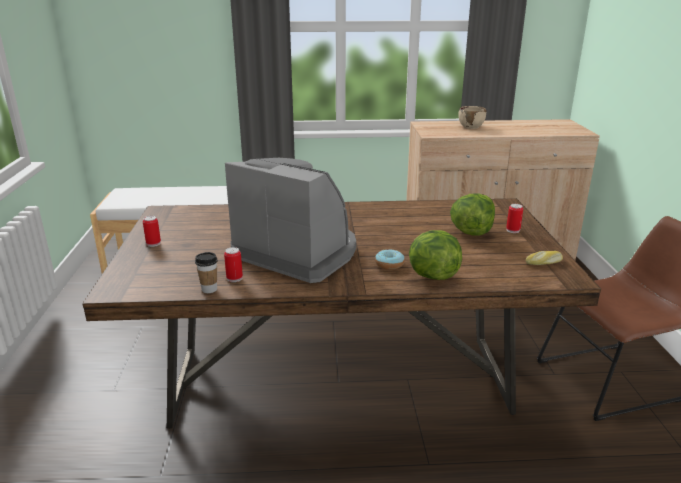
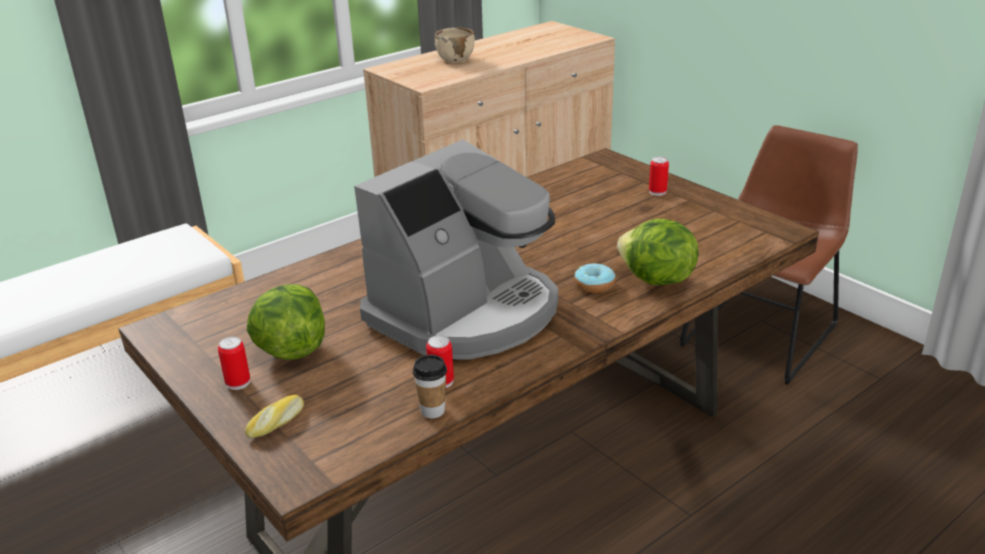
camera: 35 degrees left, 5 degrees up
coffee machine [225,158,356,283] -> coffee machine turned 135 degrees clockwise [354,139,558,360]
lettuce [450,193,495,235] -> lettuce moved to [247,284,325,360]
bread [526,251,563,265] -> bread moved to [245,395,304,438]

